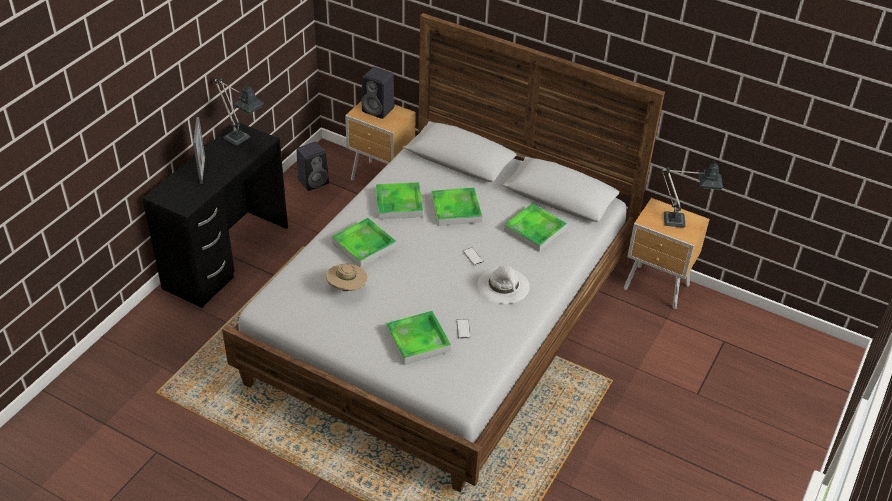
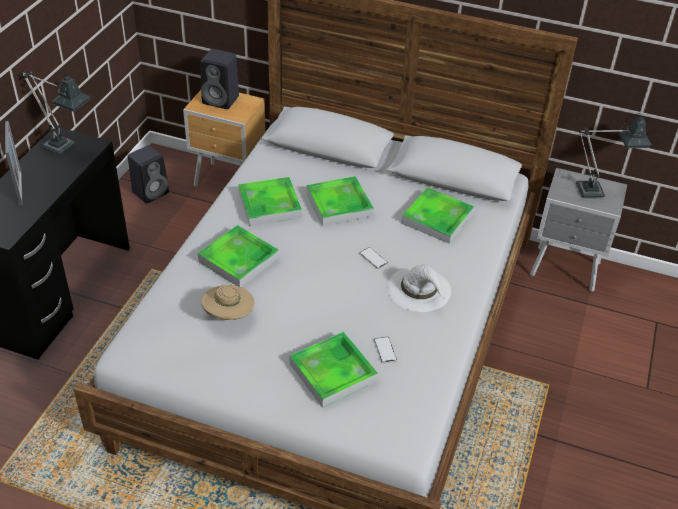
camera: 10 degrees left, 0 degrees up
brown nightstand [624,198,710,309] -> grey nightstand [530,168,627,292]

